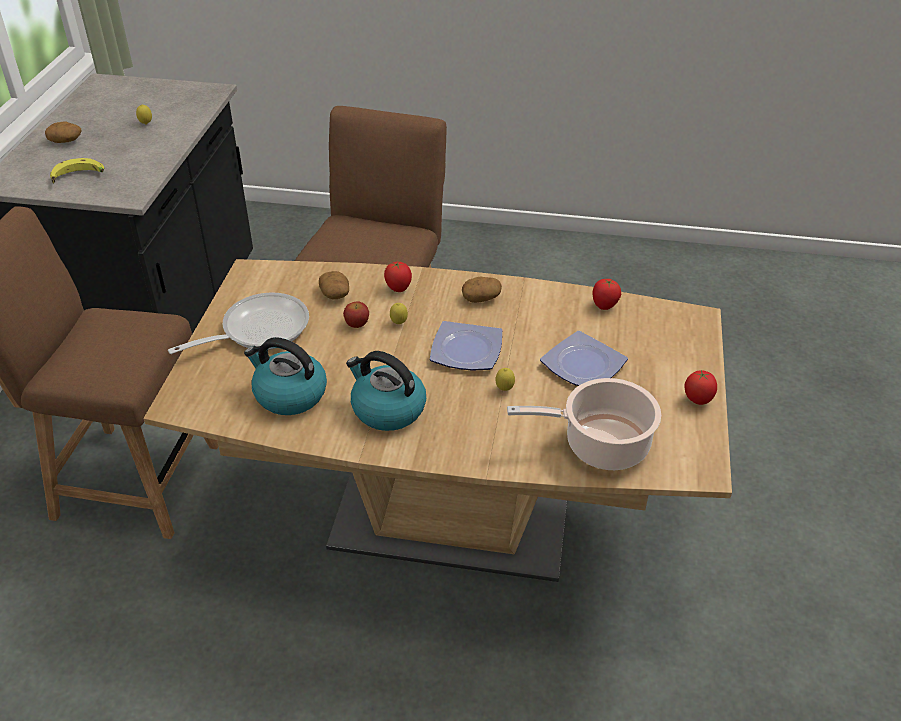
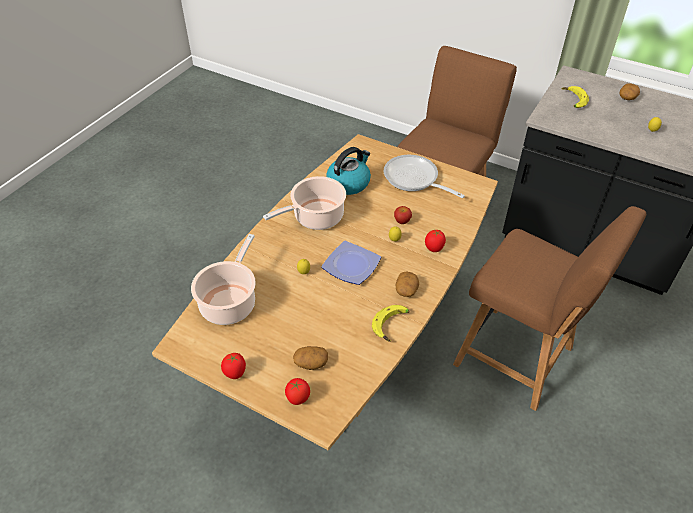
camera: 110 degrees right, 5 degrees up
frying pan [168,293,309,354] -> frying pan turned 150 degrees clockwise [384,155,465,198]
potato [319,271,349,299] -> potato moved to [293,346,328,370]
kettle [346,351,426,431] -> cooking pot [263,176,346,230]
plate [540,331,628,386] -> none
tomato [592,279,621,310] -> tomato moved to [285,378,310,405]
none -> banana [372,305,410,342]

